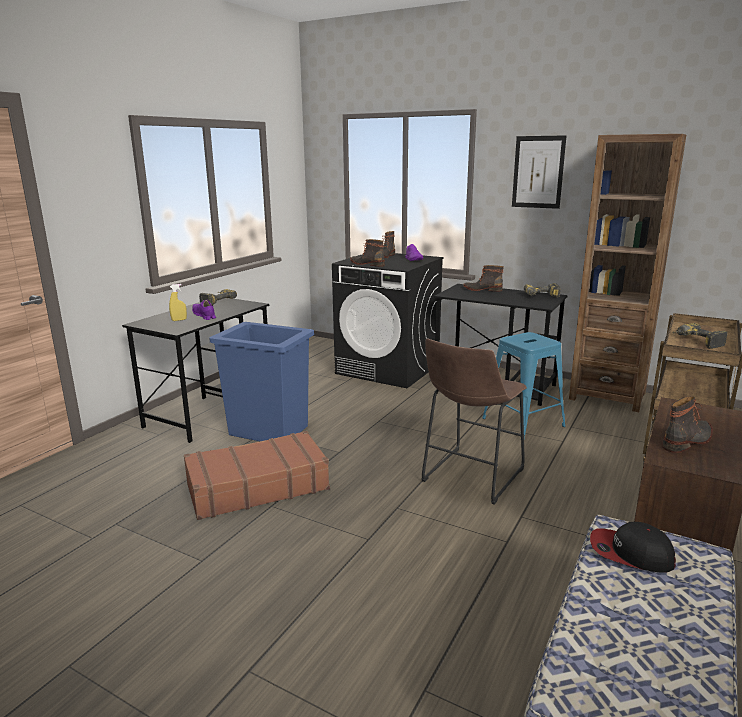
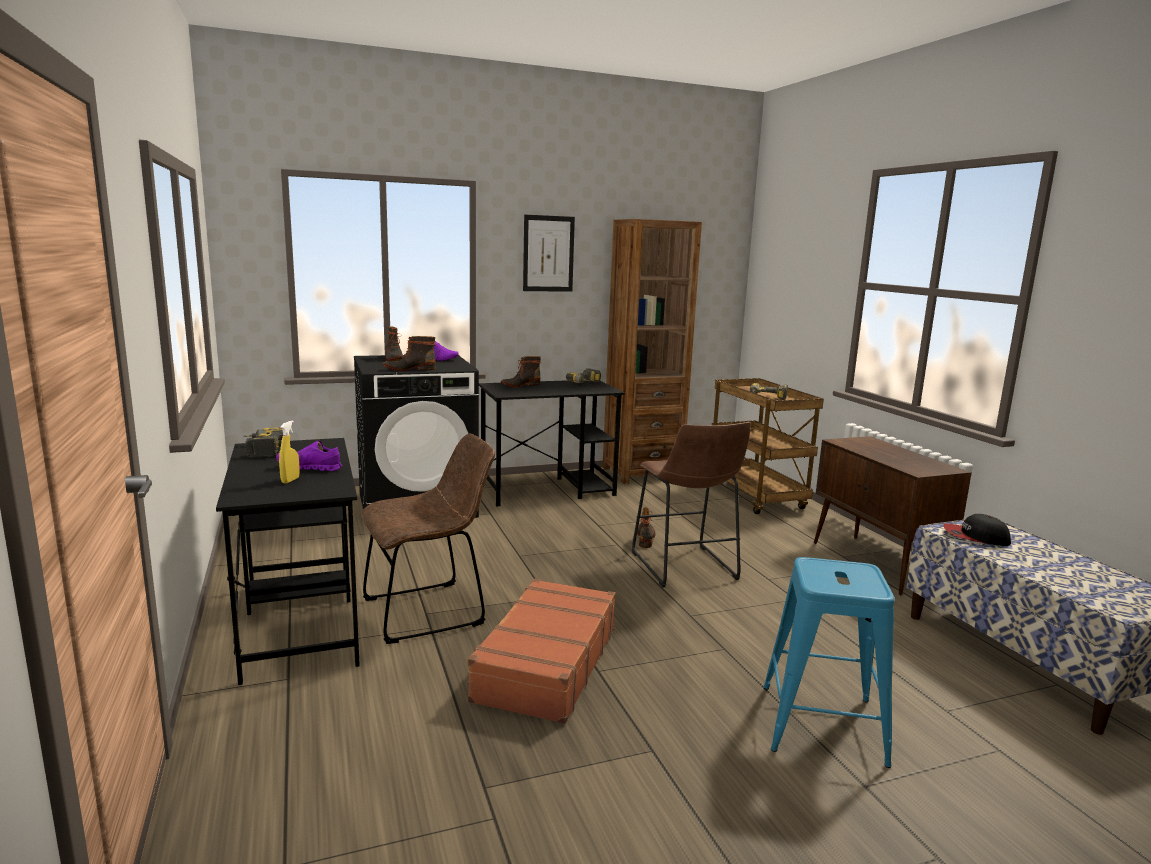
camera: 50 degrees left, 5 degrees down
blue trash can [209,322,314,441] -> brown chair [362,434,495,644]
blue stool [482,332,566,435] -> blue stool moved to [763,557,895,768]
cap [590,522,676,573] -> cap turned 45 degrees clockwise [943,514,1011,546]
boot [662,396,713,453] -> boot moved to [637,507,656,548]

